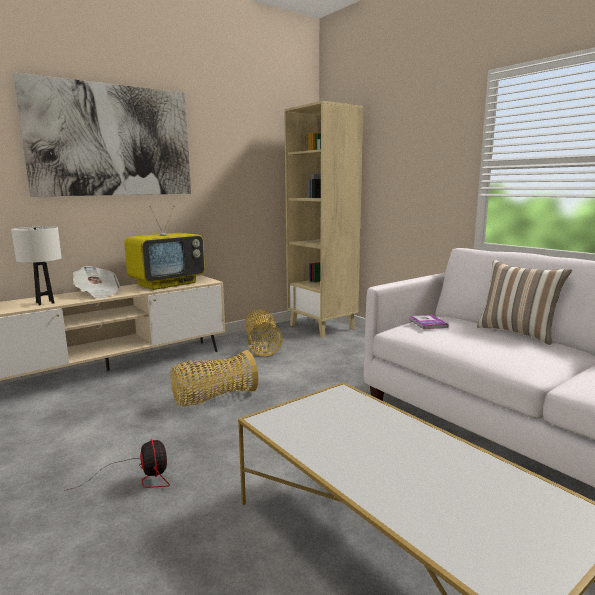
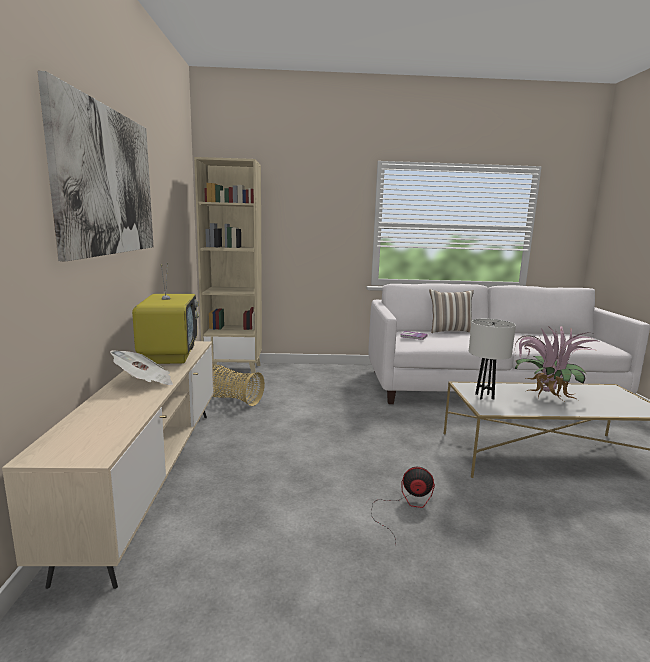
camera: 55 degrees left, 0 degrees up
white table lamp [11,226,62,306] -> white table lamp moved to [469,319,516,399]
basket [170,350,258,406] -> none
none -> potted plant [515,325,599,400]

